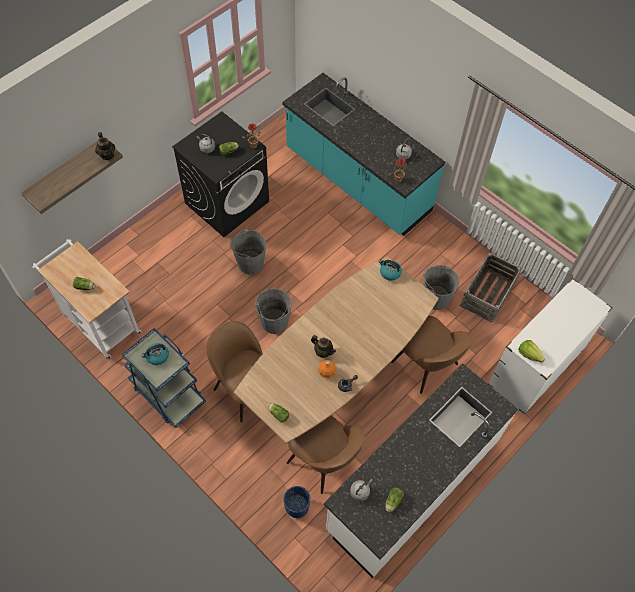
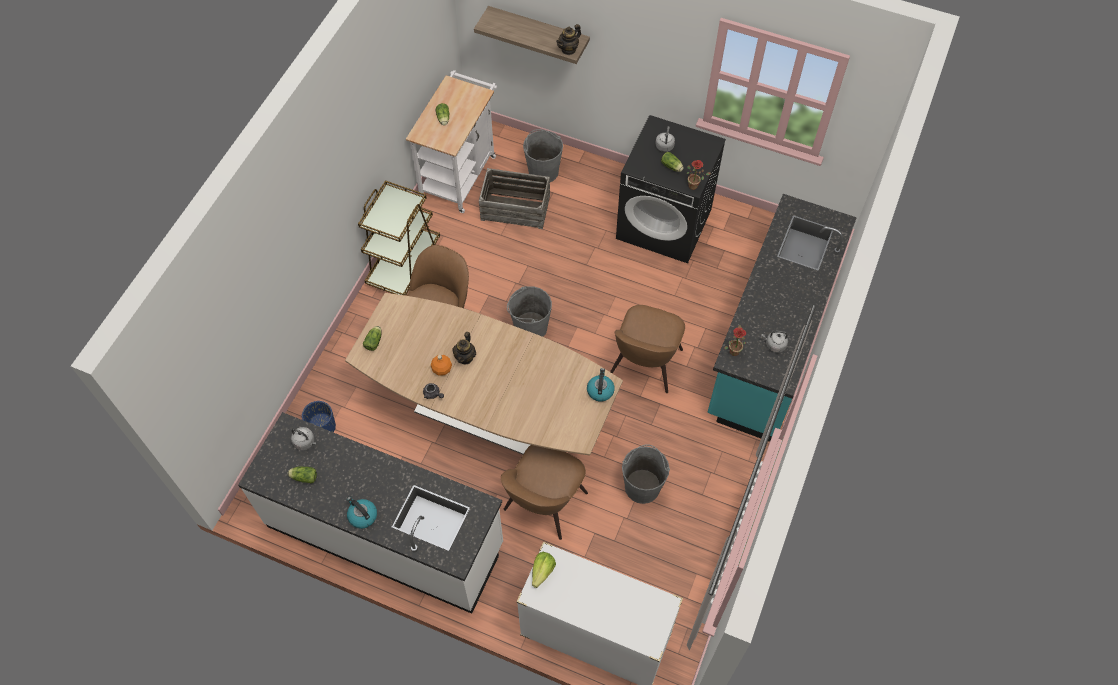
camera: 70 degrees right, 0 degrees up
blue cart [121,328,206,428] -> brown cart [358,180,440,296]
kettle [141,343,169,365] -> kettle moved to [347,496,377,529]
grey bucket [230,229,266,274] -> grey bucket moved to [523,129,563,182]
brown chair [287,415,365,494] -> brown chair moved to [610,305,685,393]
crate [460,252,522,323] -> crate moved to [479,168,550,229]

